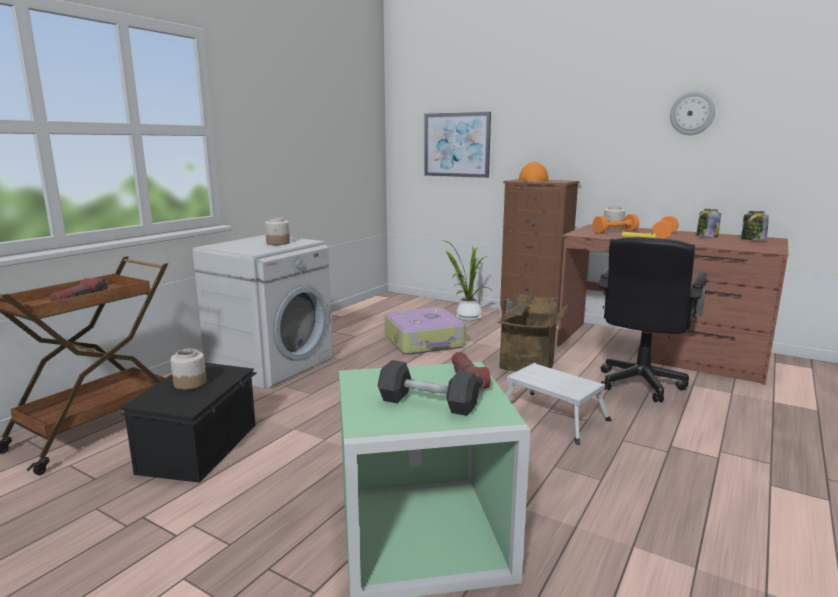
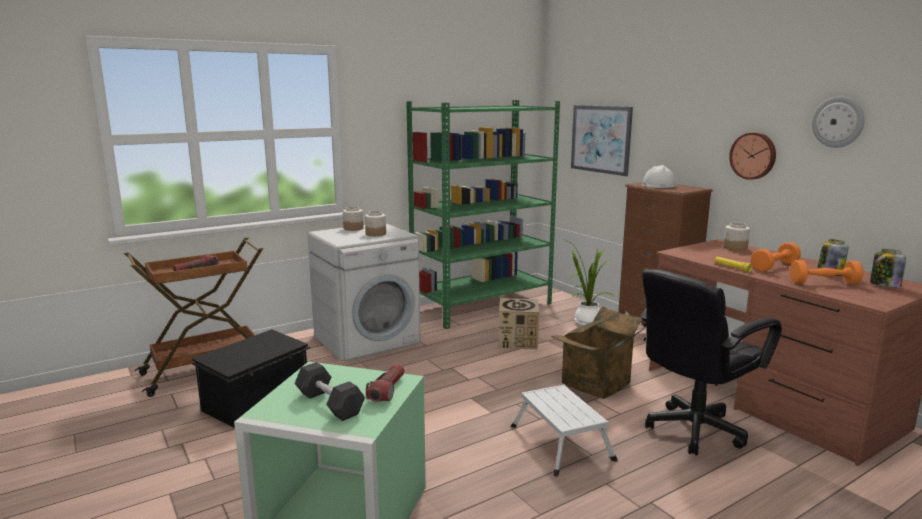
camera: 25 degrees right, 0 degrees up
jar [170,348,206,390] -> jar moved to [343,206,364,231]
suitcase [385,307,466,355] -> cardboard box [499,298,540,349]
orange hard hat [518,162,549,181] -> white hard hat [642,165,677,188]
orange dumbbell [592,214,639,234] -> orange dumbbell moved to [790,260,863,284]
none -> green bookcase [406,100,560,329]
none -> wall clock [729,132,776,180]

